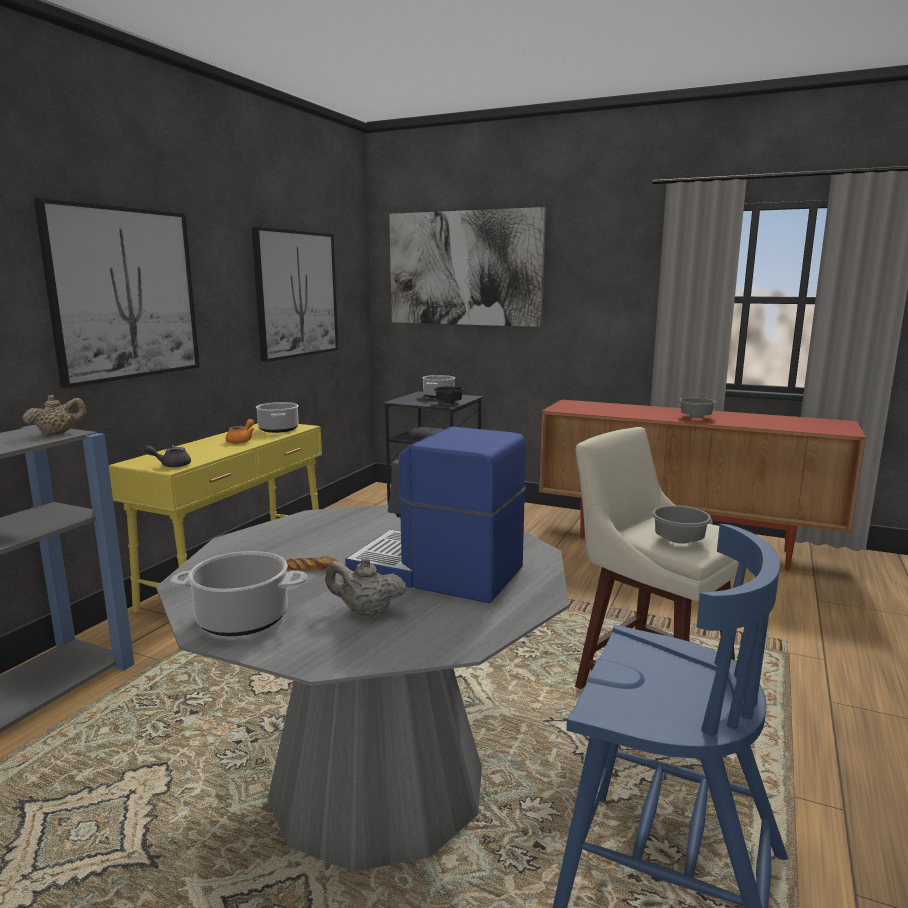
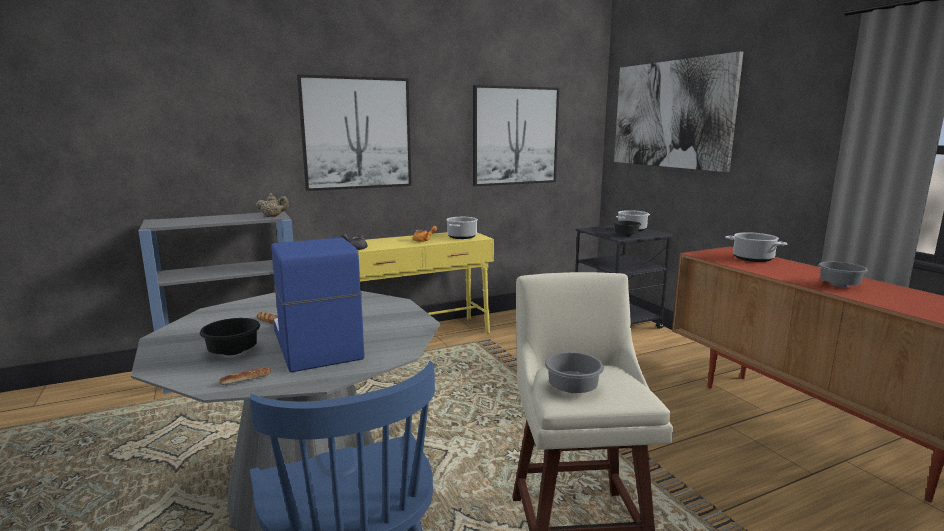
camera: 40 degrees right, 0 degrees up
cooking pot [170,551,307,636] -> cooking pot moved to [725,232,788,262]
beige teapot [325,557,406,617] -> black bowl [200,318,260,355]
none -> bread [219,368,271,385]

